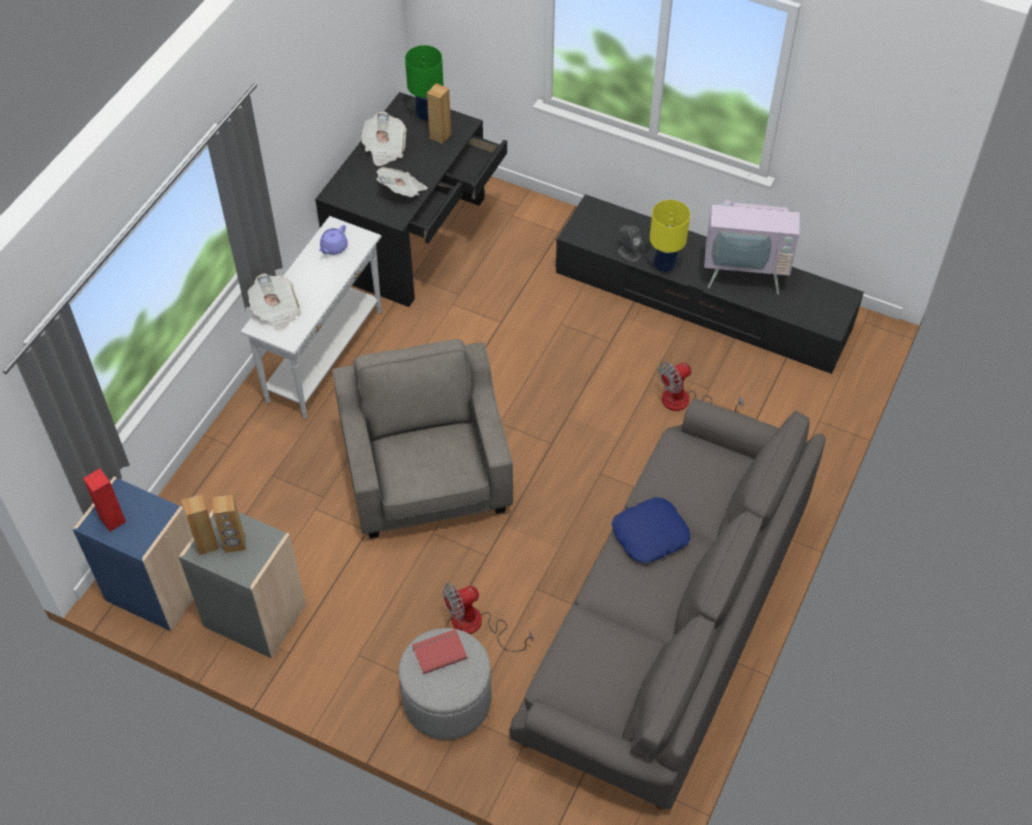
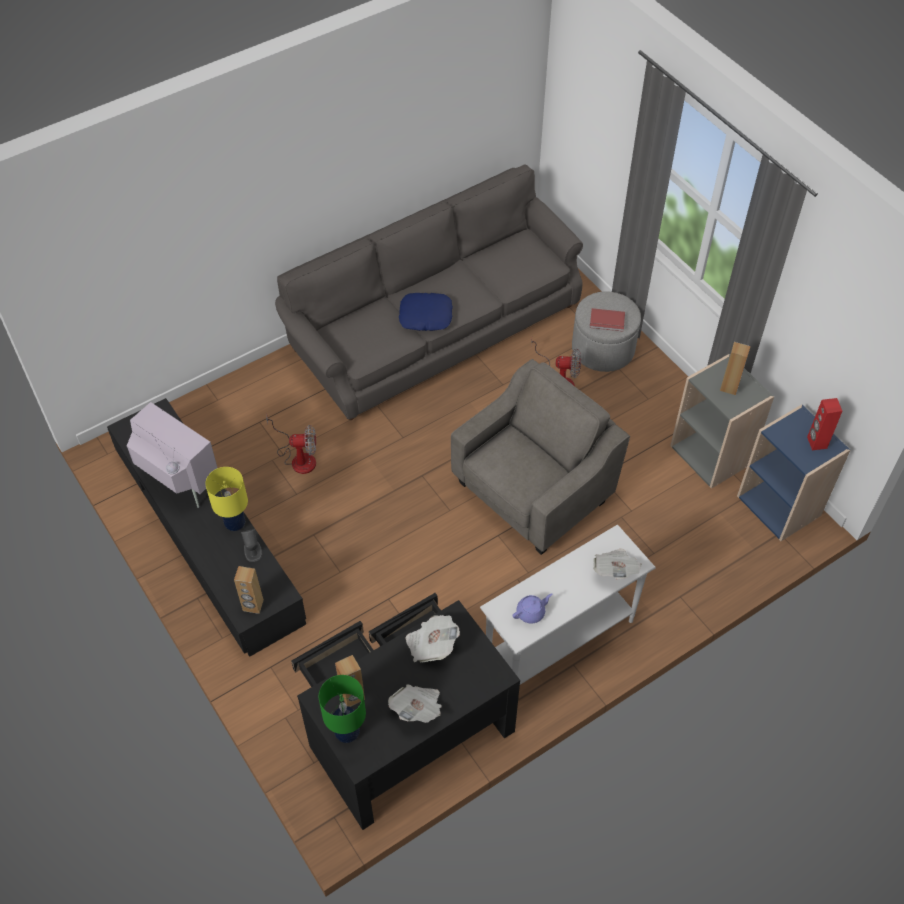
camera: 150 degrees left, 0 degrees up
brown speaker [182,494,219,555] -> brown speaker moved to [234,566,264,614]
grey armchair [332,339,513,538] -> grey armchair turned 150 degrees counterclockwise [451,359,630,555]

